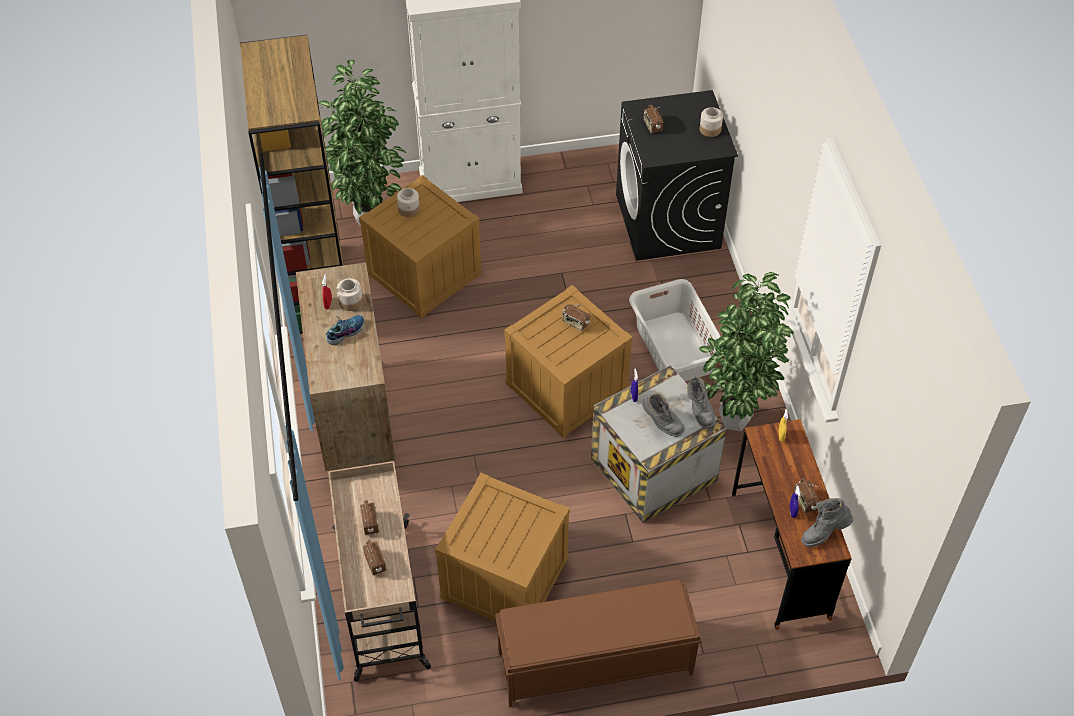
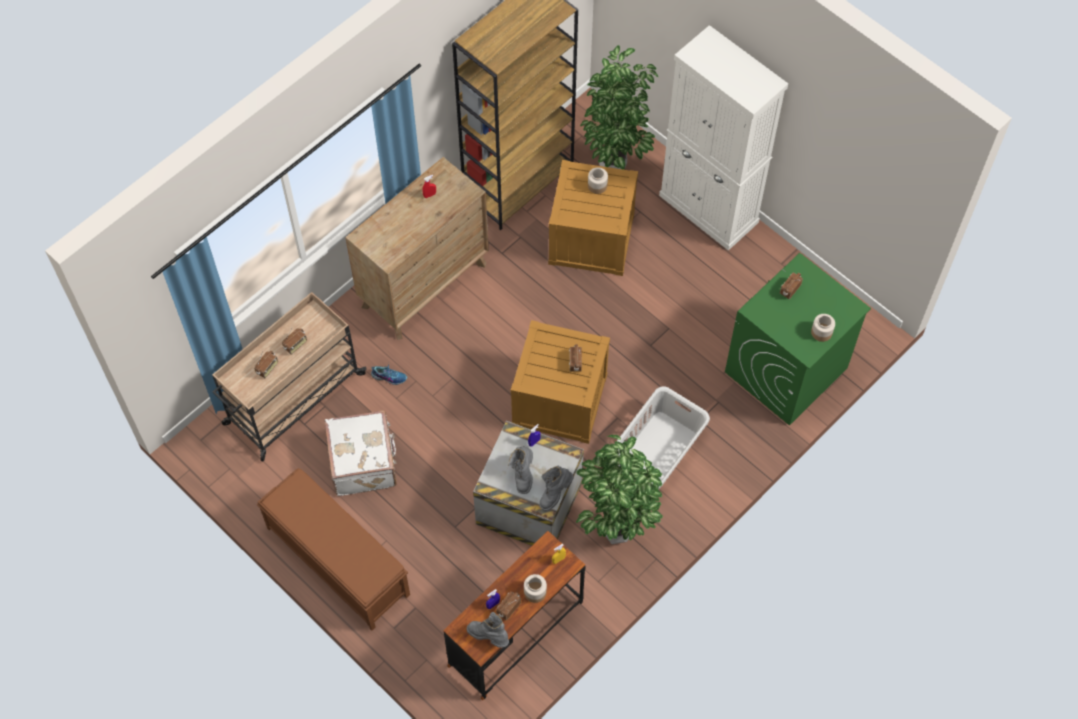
camera: 55 degrees right, 10 degrees up
shoe [326,315,364,345] -> shoe moved to [371,363,407,385]
jar [337,278,363,311] -> jar moved to [524,574,547,603]
crate [435,473,570,622] -> white suitcase [324,410,397,496]
black washing machine [616,90,738,261] -> green washing machine [725,253,871,426]

